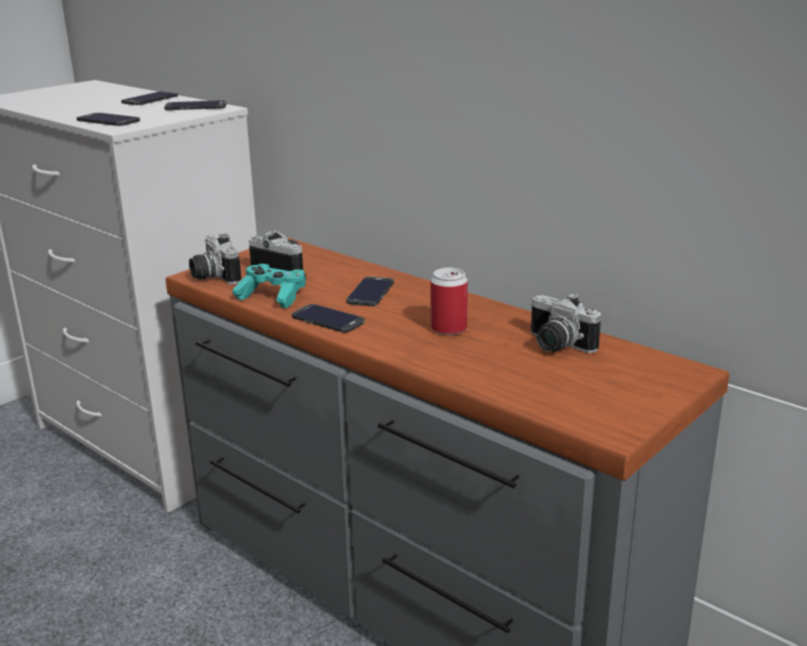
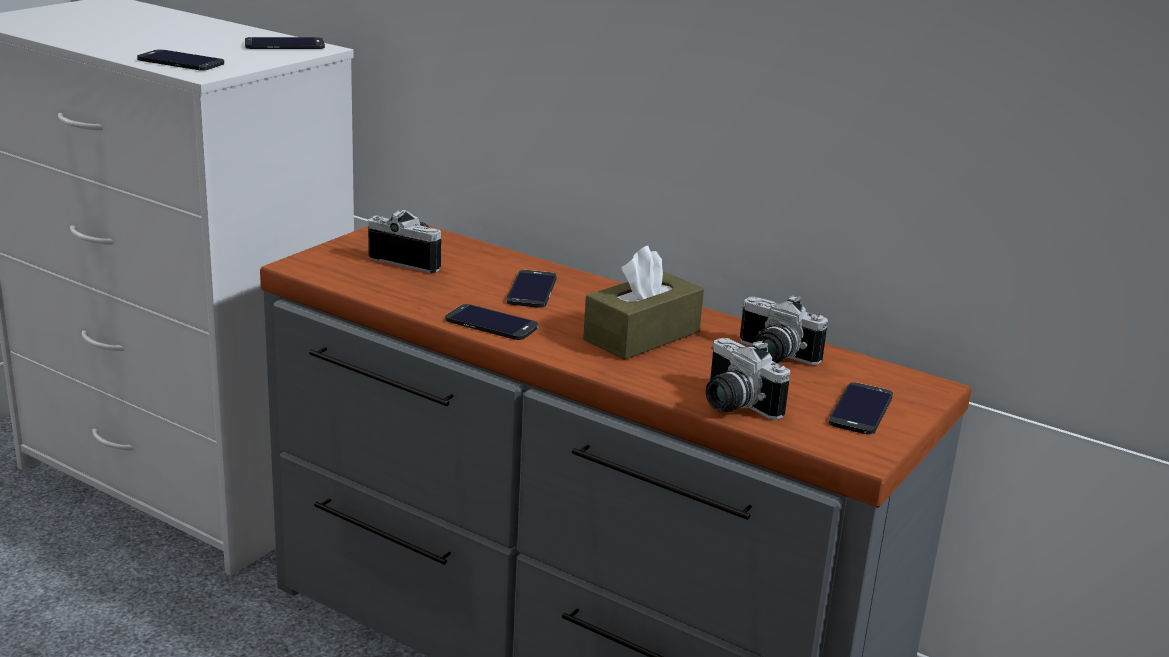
camera: 10 degrees left, 0 degrees up
phone [121,91,178,105] -> phone moved to [829,382,893,435]
camera [189,234,241,284] -> camera moved to [706,338,790,420]
turquoise game controller [232,264,306,308] -> none
can [430,268,468,335] -> brown tissue box [583,246,704,360]

